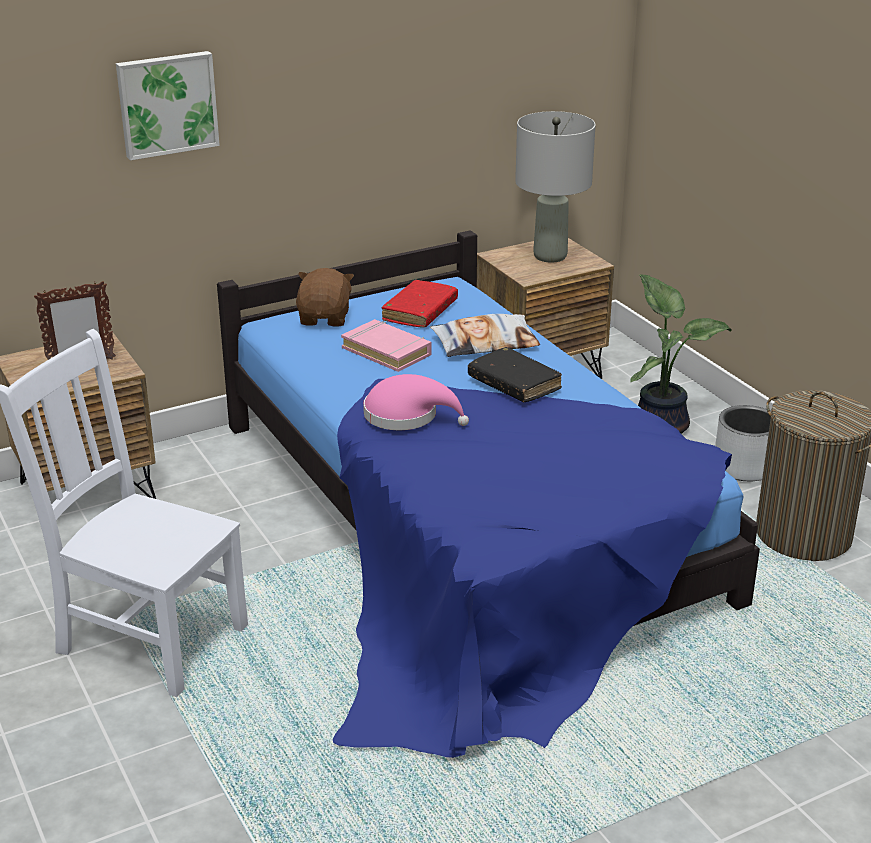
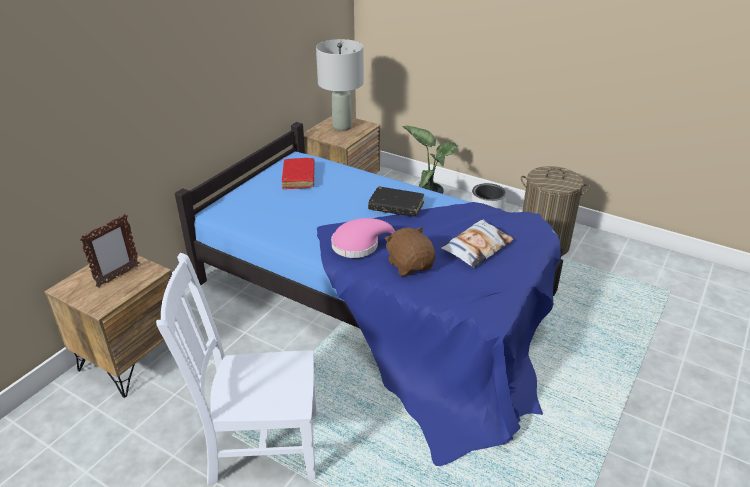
camera: 30 degrees left, 5 degrees up
picture [116,51,220,160] -> none
brown plush toy [296,268,354,327] -> brown plush toy moved to [384,227,435,276]
pink book [341,319,432,372] -> none
pillow [430,314,540,357] -> pillow moved to [441,220,514,268]

